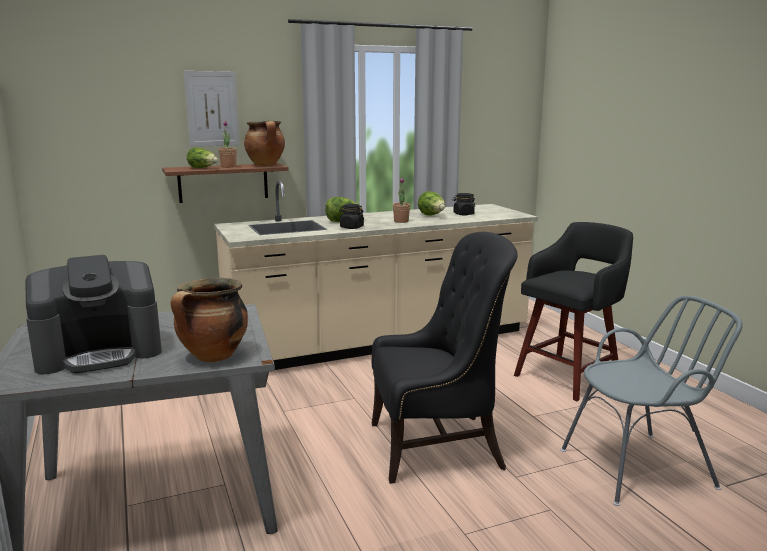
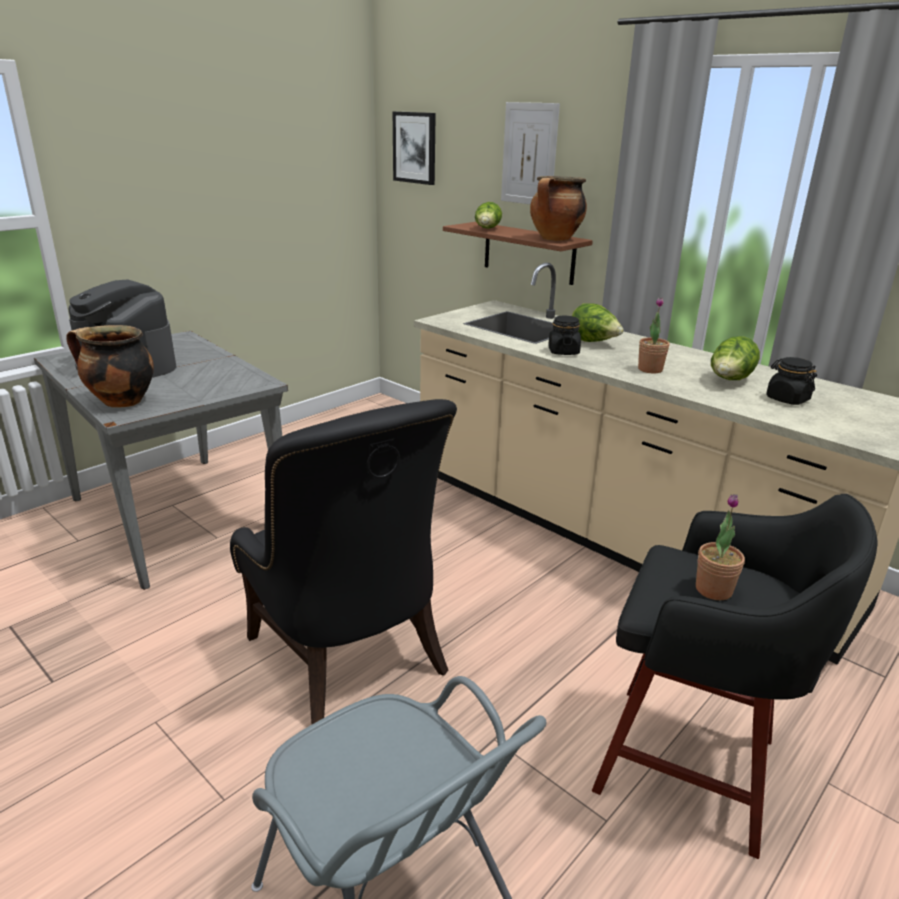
camera: 65 degrees right, 10 degrees up
potted plant [218,121,237,168] -> potted plant moved to [696,494,745,601]
none -> picture [393,112,436,185]

